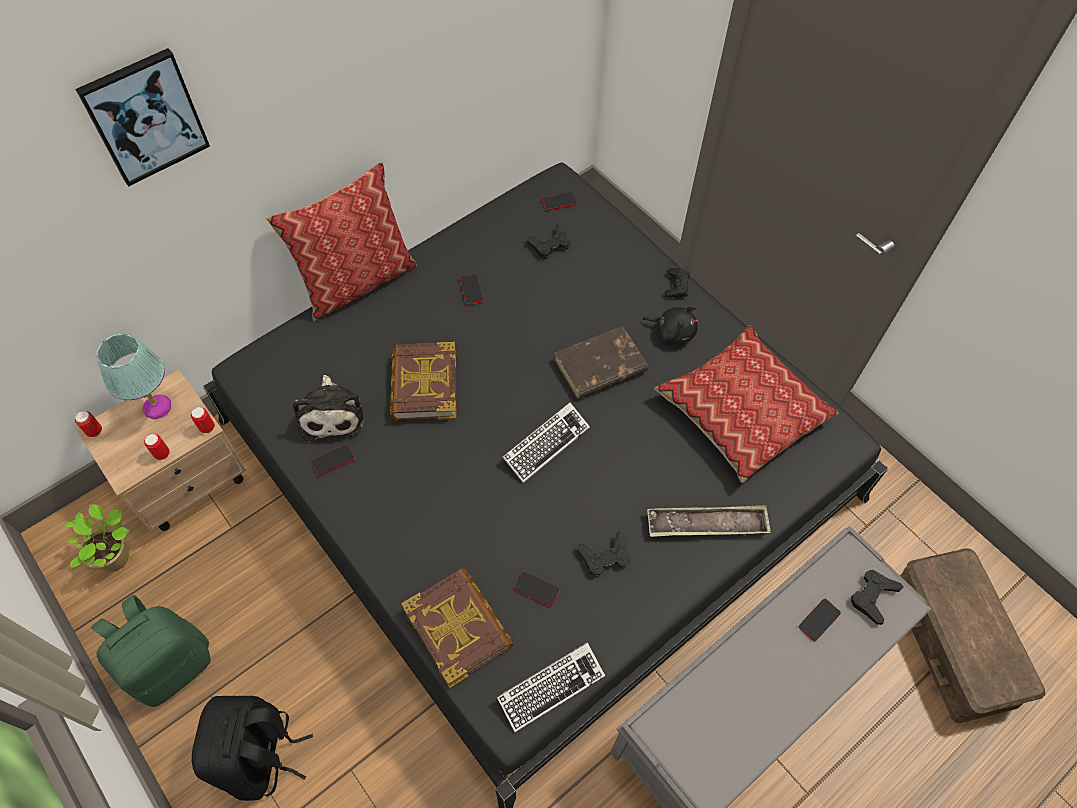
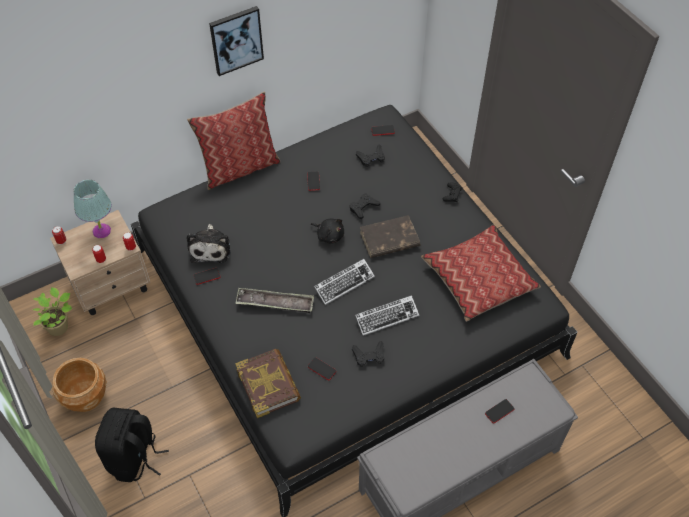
camera: 10 degrees right, 5 degrees down
picture [75,48,210,186] -> picture moved to [209,6,264,76]
green backpack [91,595,210,707] -> brown planter [52,358,107,412]
book [390,342,458,421] -> none
keyboard [496,643,605,732] -> keyboard moved to [355,295,419,336]
black plush toy [643,307,698,344] -> black plush toy moved to [311,219,344,244]
tray [647,505,771,537] -> tray moved to [235,288,314,313]
black game controller [851,570,904,625] -> black game controller moved to [350,194,380,219]
brown storage box [900,548,1045,723] -> none

